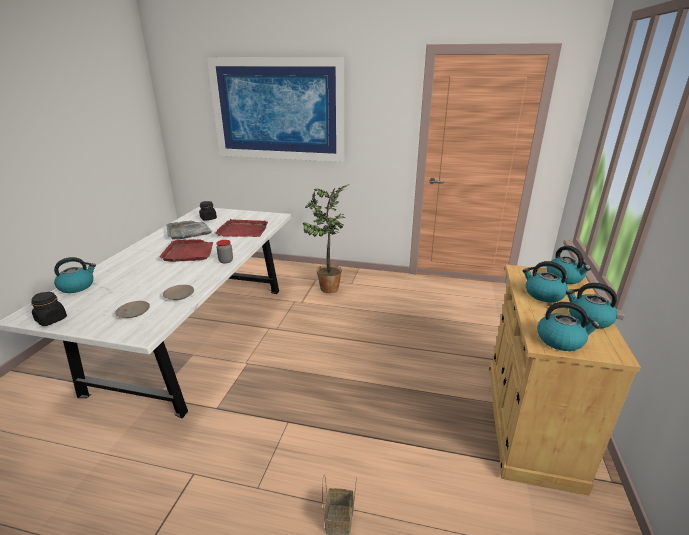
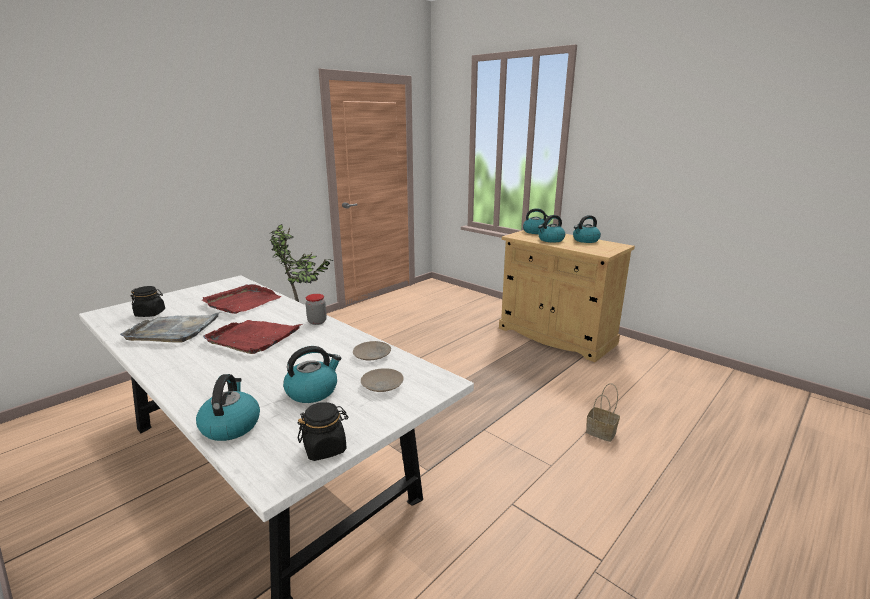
camera: 60 degrees left, 5 degrees down
picture [207,57,345,162] -> none
kettle [537,302,600,351] -> kettle moved to [283,346,341,403]

